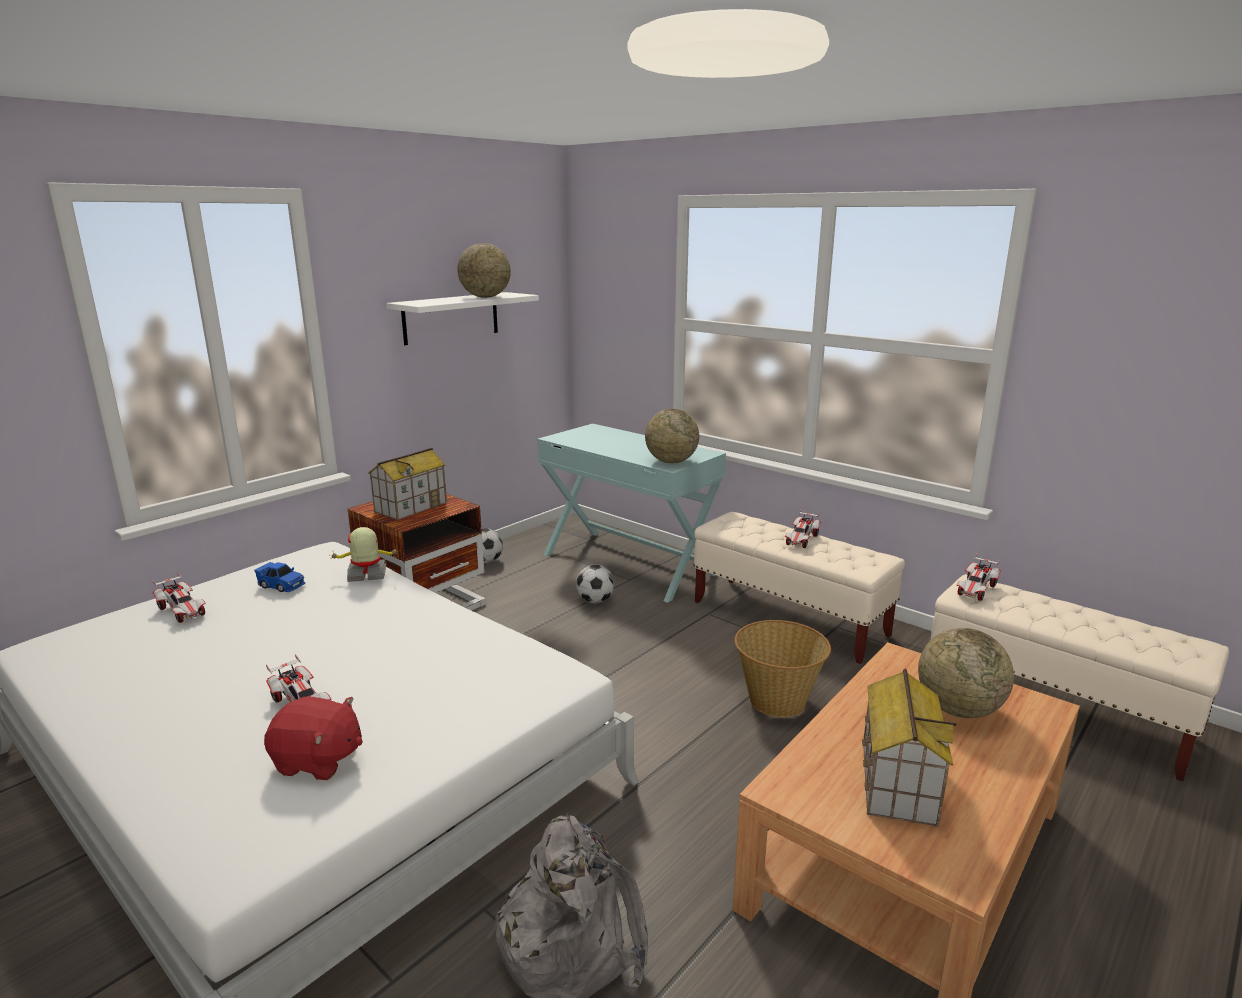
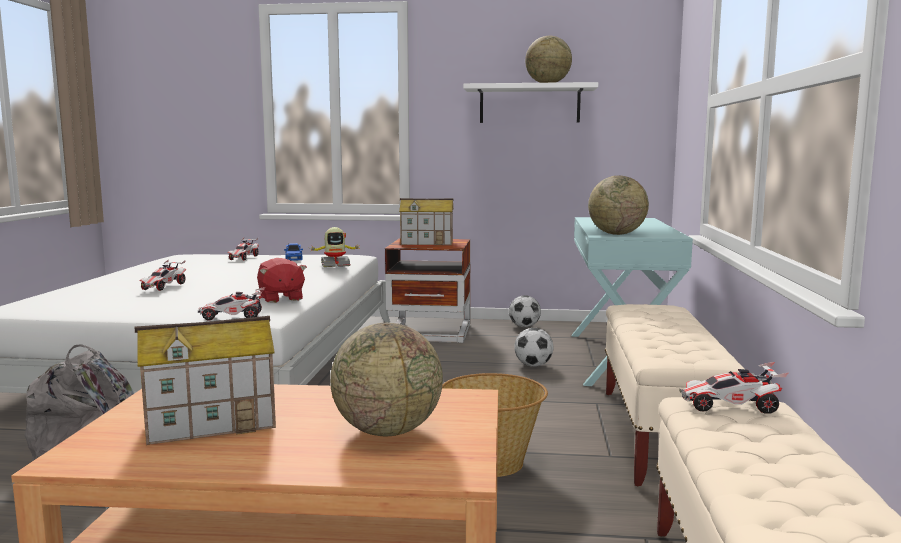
camera: 55 degrees right, 10 degrees down
red plush toy [264,697,363,780] -> red plush toy moved to [257,258,307,303]
toy robot [330,527,400,582] -> toy robot turned 120 degrees clockwise [310,227,360,267]
toy car [785,510,821,548] -> toy car moved to [198,287,265,320]

